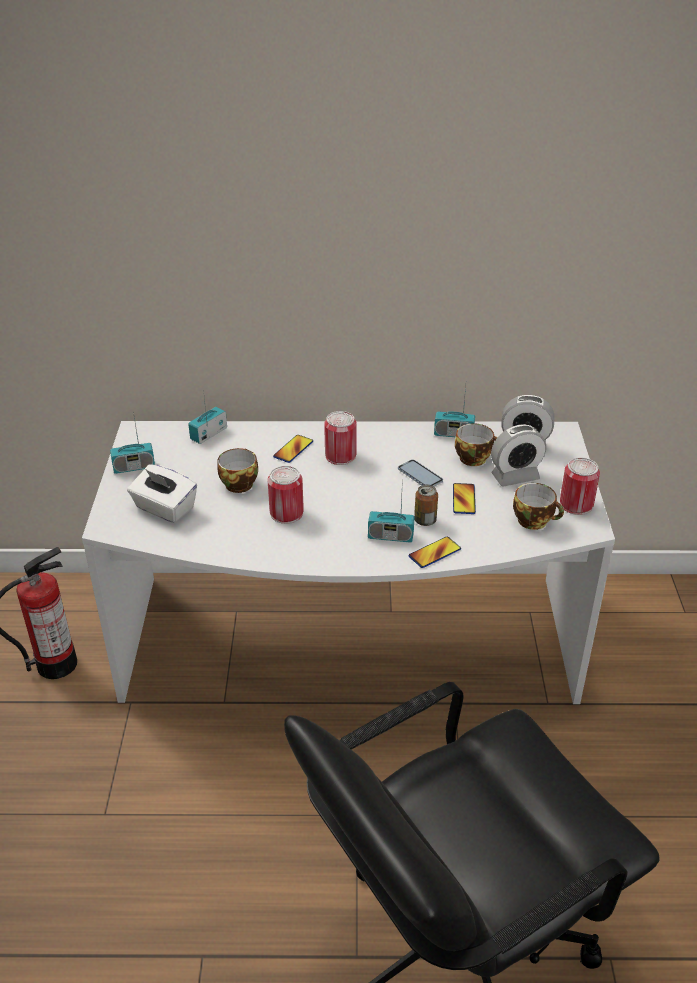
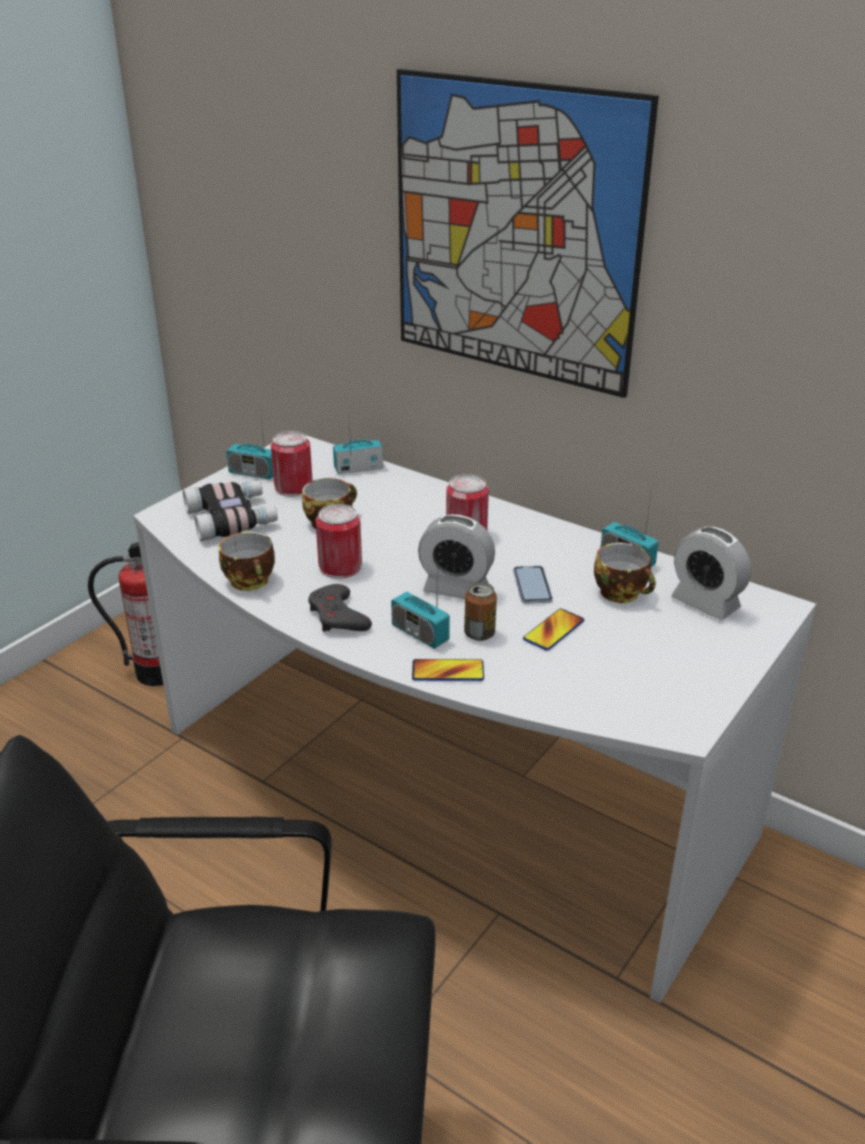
camera: 35 degrees right, 5 degrees down
white tissue box [127,464,197,523] -> binoculars [183,481,278,541]
phone [273,435,313,463] -> none
alarm clock [491,424,546,487] -> alarm clock moved to [418,514,495,599]
cup [513,483,564,530] -> cup moved to [219,532,275,591]
can [560,458,600,515] -> can moved to [271,431,313,496]
none -> grey game controller [308,584,372,632]
none -> picture [397,69,659,398]

